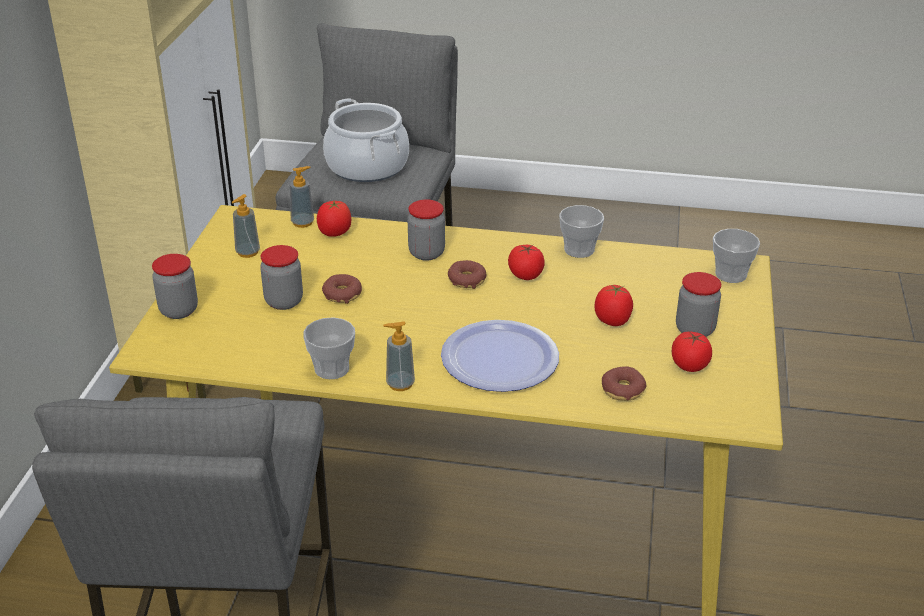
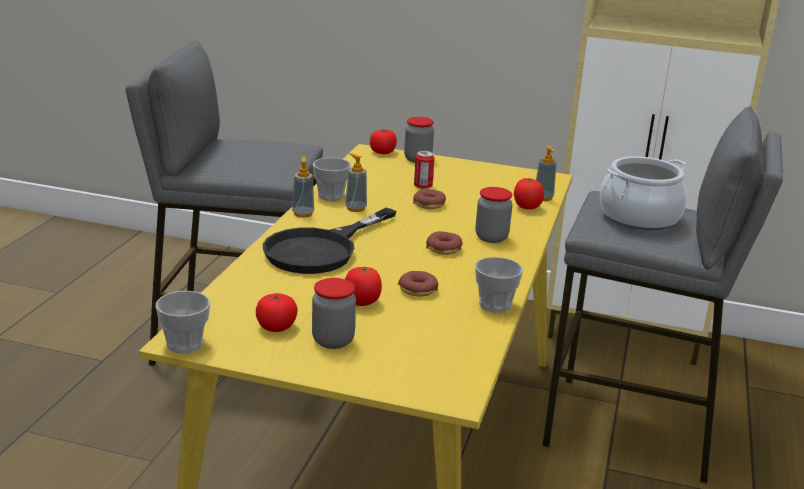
camera: 95 degrees right, 10 degrees down
soap dispenser [232,194,260,258] -> soap dispenser moved to [345,153,367,212]
jar [260,245,303,310] -> can [414,151,435,189]
plate [441,320,559,392] -> black frying pan [263,208,397,274]
tomato [508,245,545,280] -> tomato moved to [370,130,397,154]
donut [602,366,646,401] -> donut moved to [398,271,438,297]
cup [713,229,760,283] -> cup moved to [156,291,210,353]

